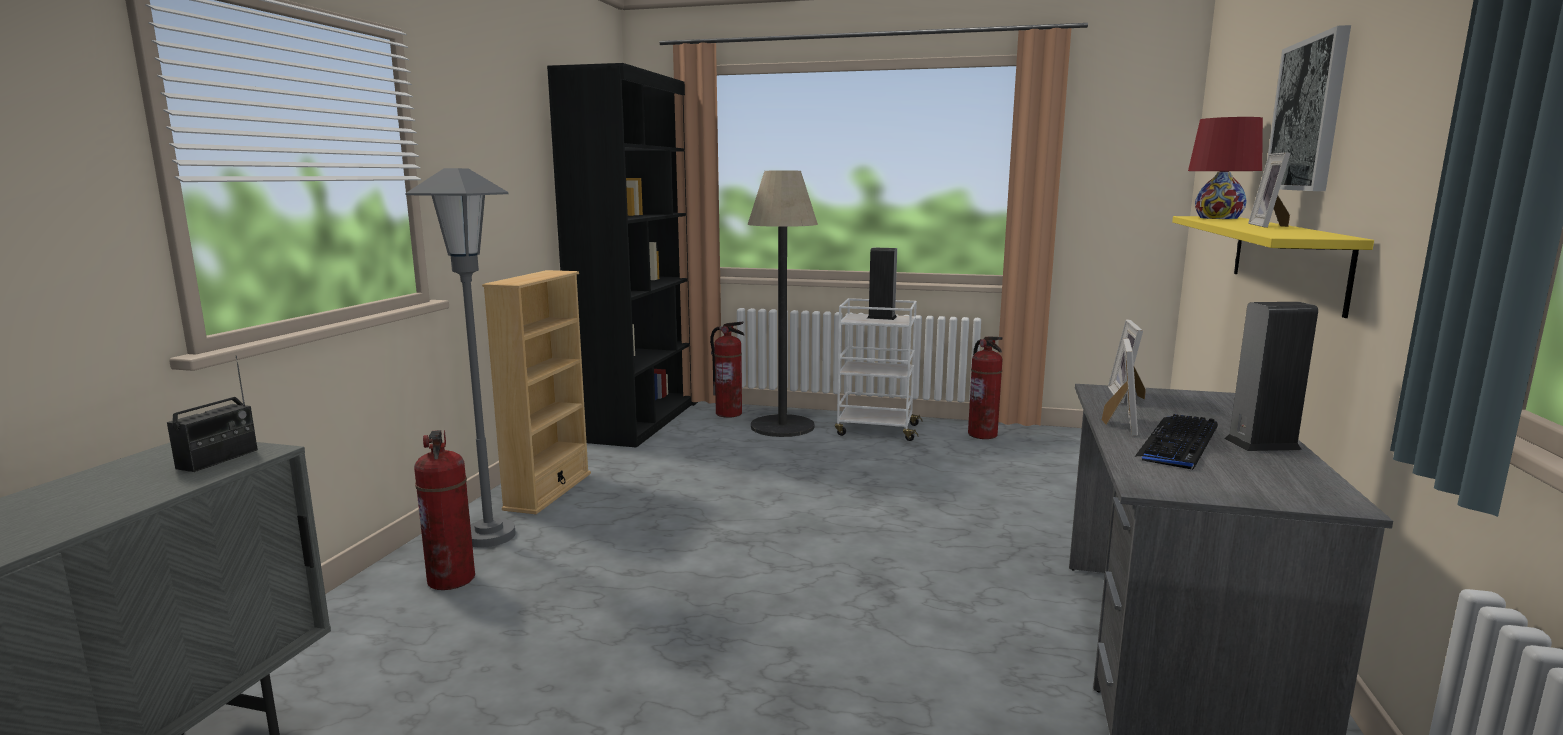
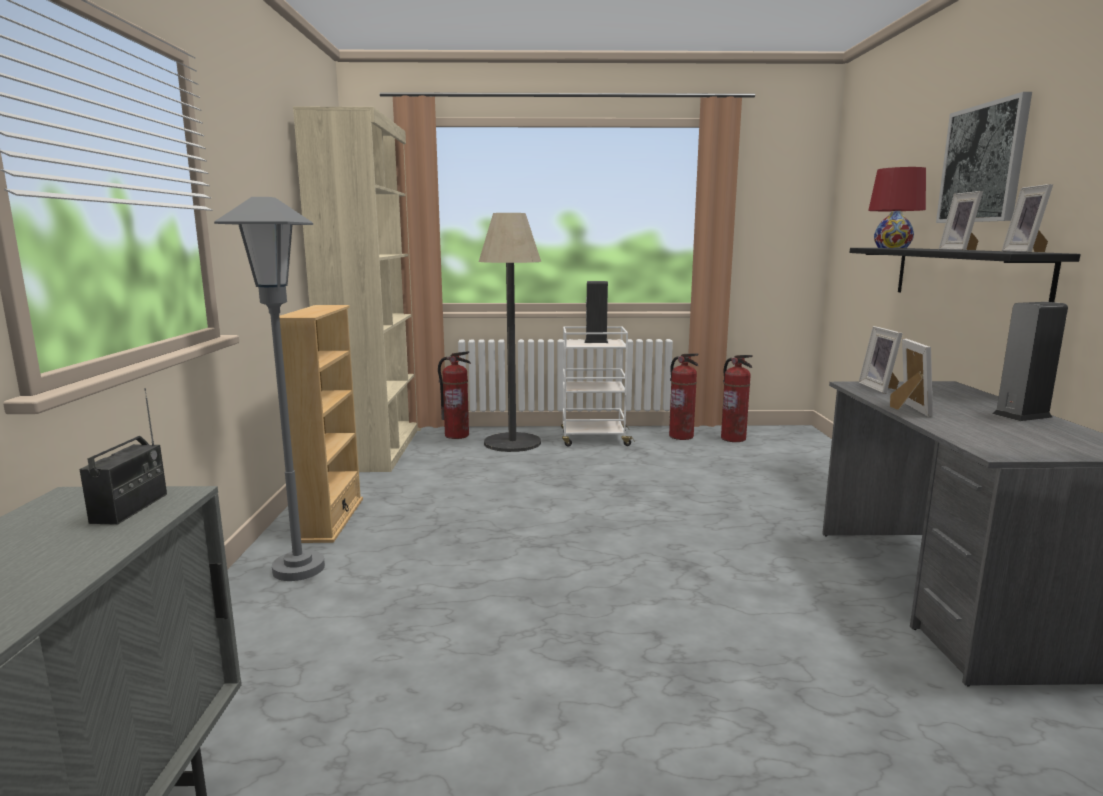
camera: 15 degrees left, 0 degrees up
fire extinguisher [414,430,475,590] -> fire extinguisher moved to [721,355,753,442]
black bookcase [547,63,698,448] -> beige bookcase [293,107,421,472]
keyboard [1135,414,1218,470] -> none
yellow shelf [1172,216,1374,318] -> black shelf [849,248,1081,302]
none -> picture frame [1002,184,1053,253]

